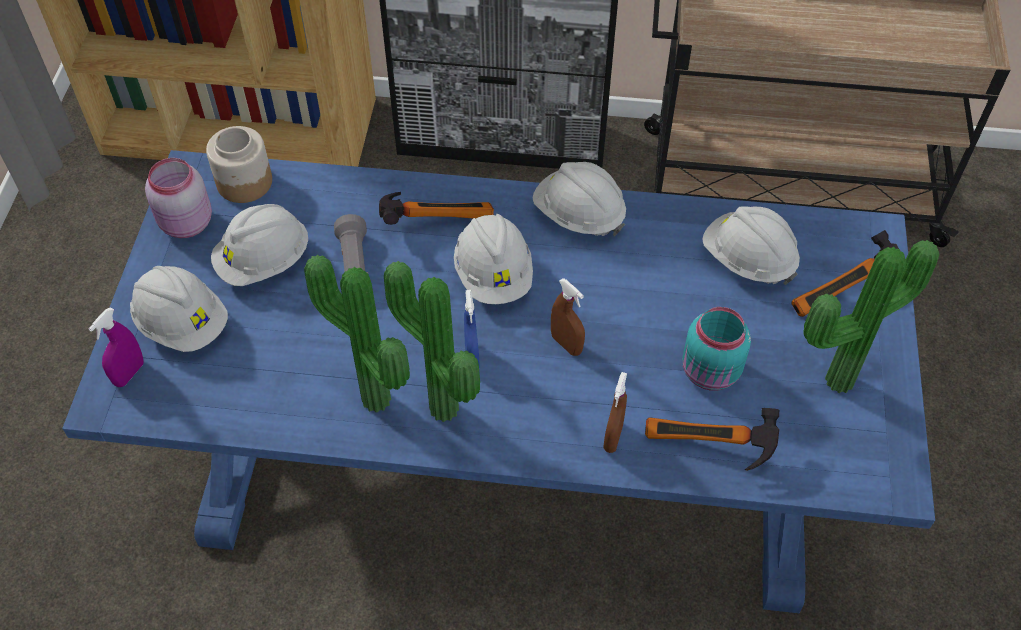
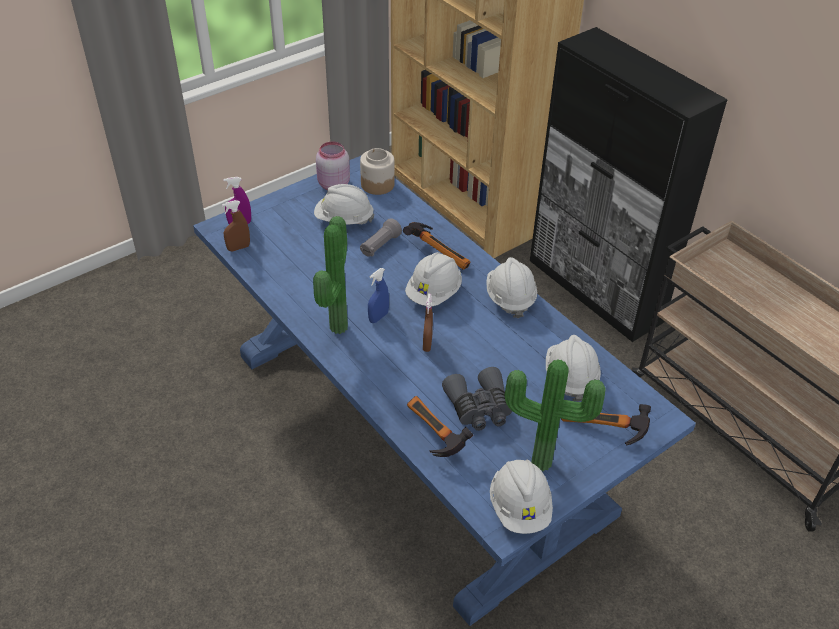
camera: 45 degrees right, 10 degrees down
white hard hat [130,266,228,352] -> white hard hat moved to [490,460,553,534]
potted plant [304,255,410,413] -> none
brown spray bottle [603,372,627,453] -> brown spray bottle moved to [222,200,250,251]
turquoise jar [682,307,751,391] -> grey binoculars [442,367,512,431]

